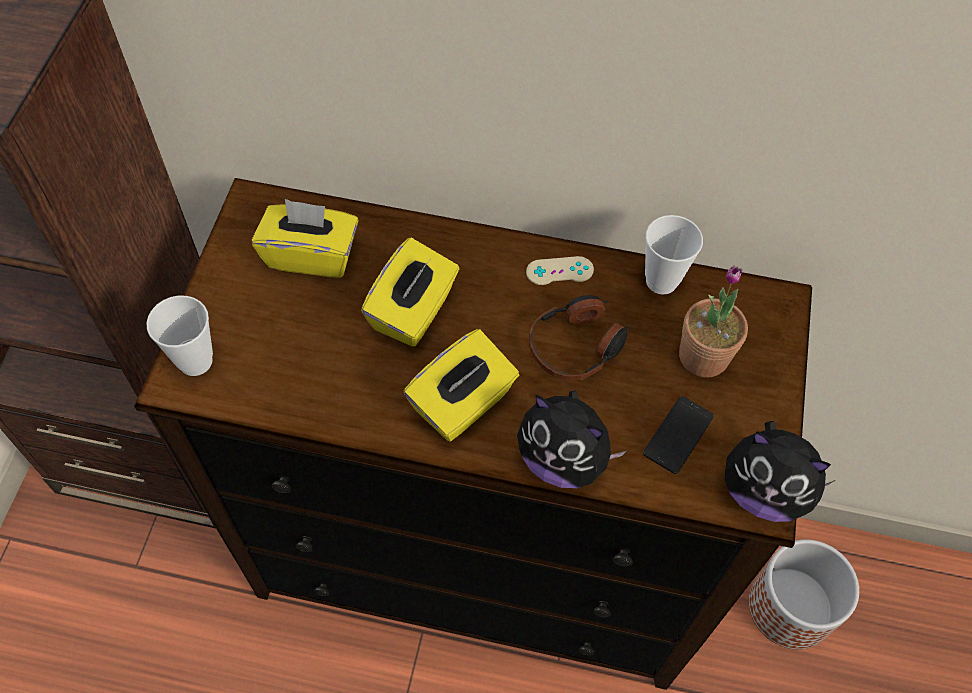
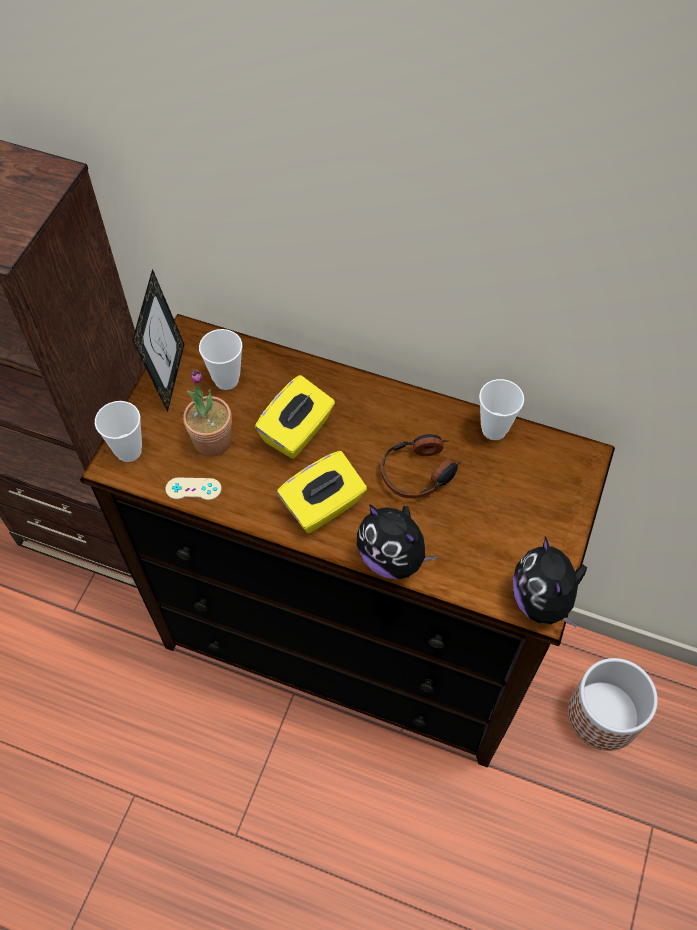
camera: 10 degrees right, 0 degrees up
yellow tissue box [252,199,359,278] -> cup [199,329,242,390]
beige game controller [526,256,594,285] -> beige game controller moved to [166,477,221,500]
phone [643,396,714,474] -> none
potted plant [679,265,748,378] -> potted plant moved to [183,369,232,456]
plush toy [725,421,836,522] -> plush toy turned 45 degrees clockwise [513,536,587,627]
none -> picture frame [132,269,184,412]

